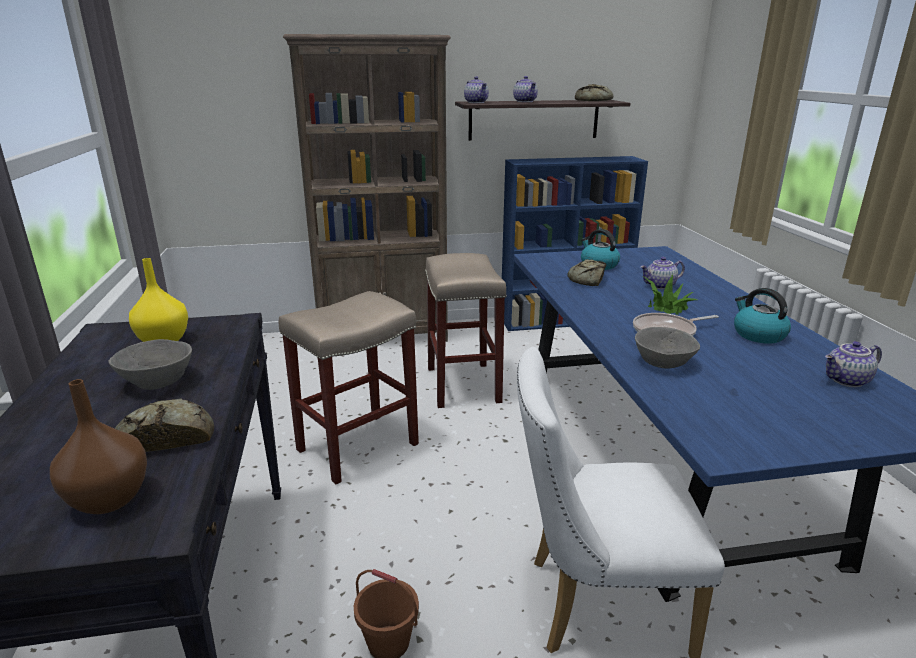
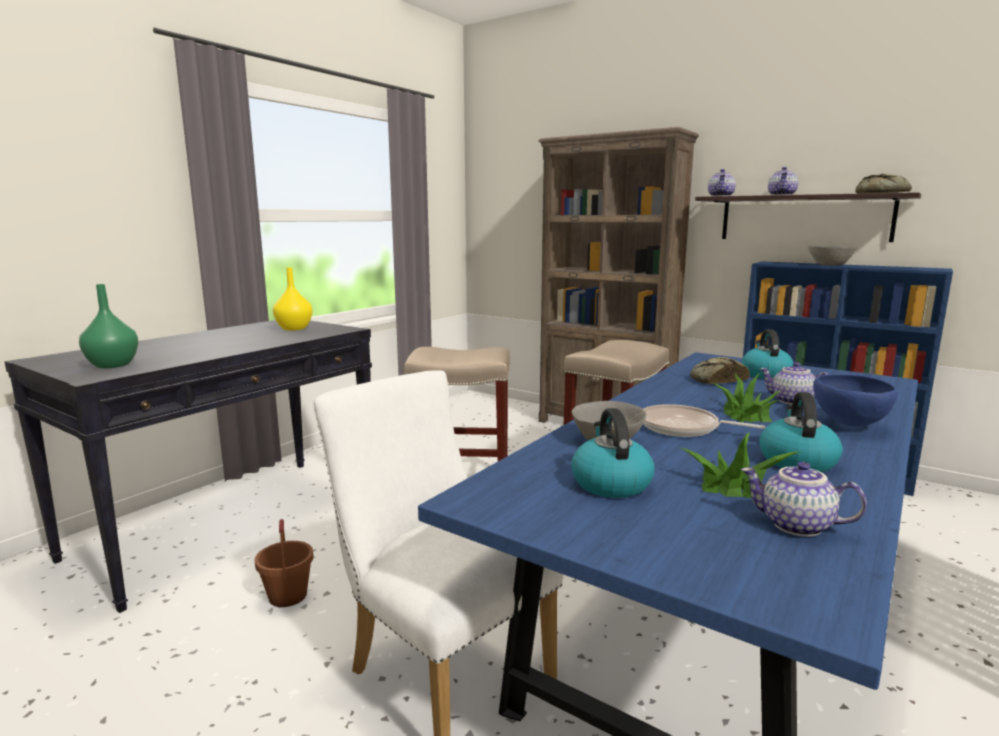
camera: 45 degrees right, 10 degrees down
brown vase [50,379,147,514] -> green vase [79,284,139,368]
grey bowl [108,339,192,390] -> grey bowl moved to [808,246,856,265]
bread [115,398,214,452] -> none
none -> kettle [571,408,655,498]
none -> potted plant [680,432,800,498]
none -> blue bowl [813,374,898,427]

